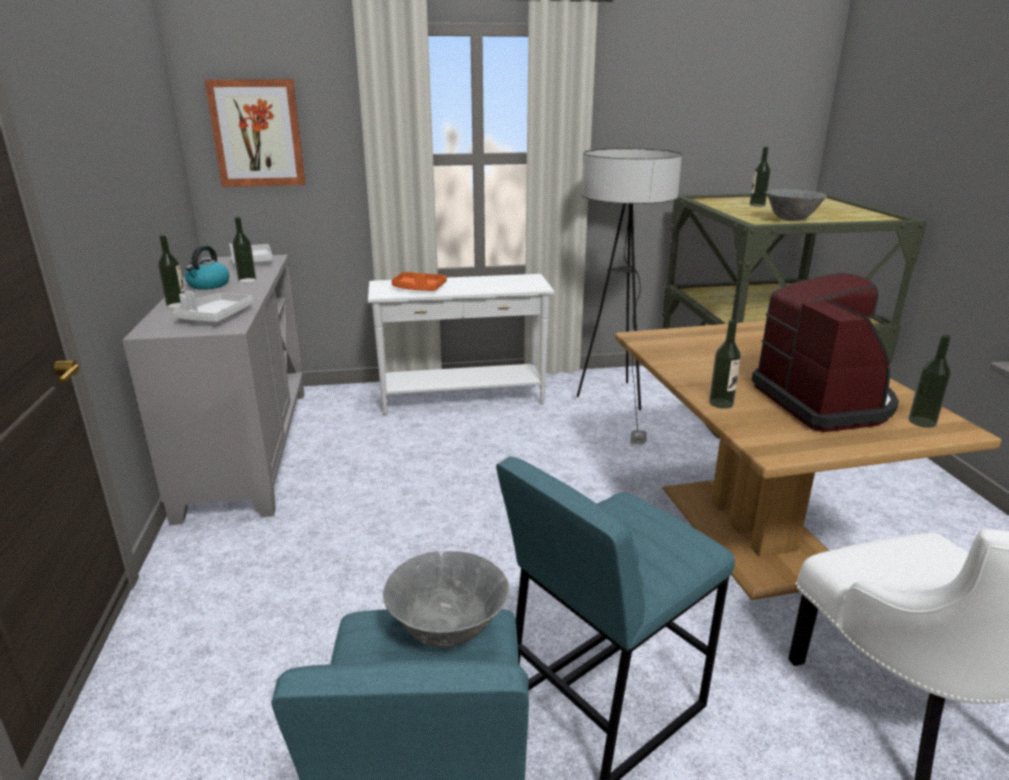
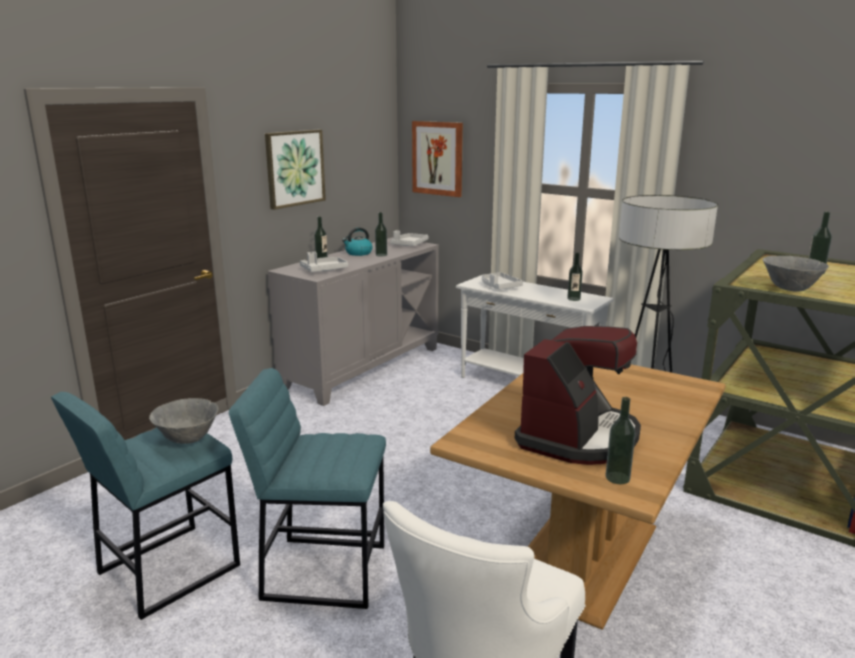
camera: 45 degrees right, 5 degrees down
orange tray [391,272,447,291] -> grey tray [482,272,523,290]
bottle [709,320,741,409] -> bottle moved to [567,252,583,301]
none -> picture [265,130,326,210]

